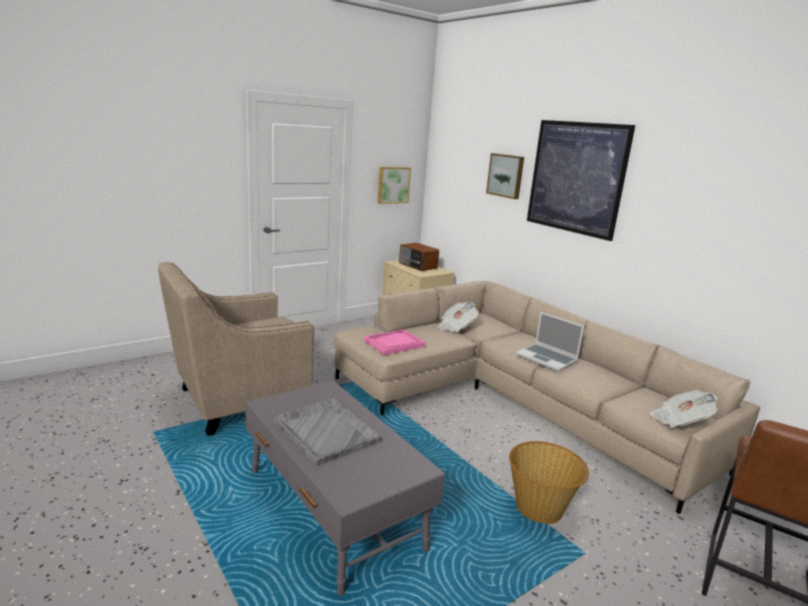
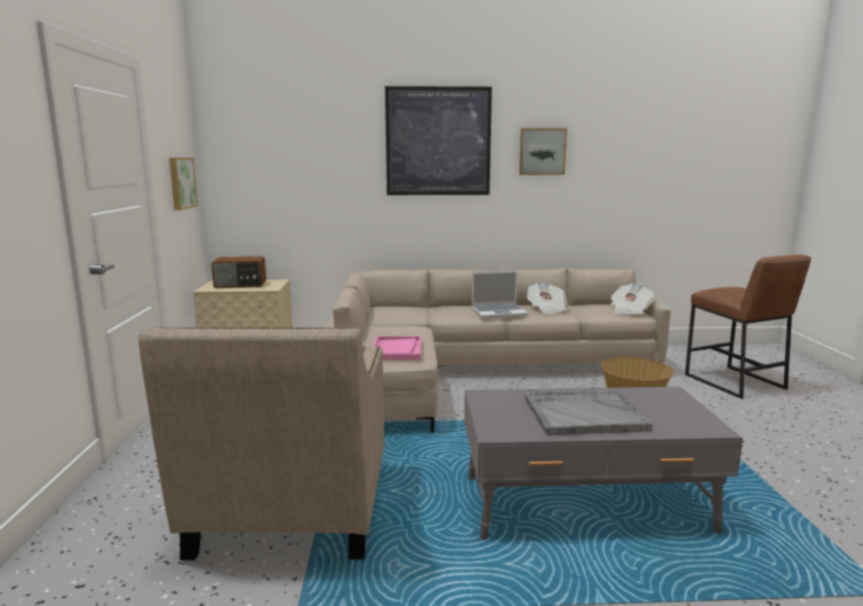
camera: 55 degrees left, 5 degrees down
newspaper [438,302,479,332] -> newspaper moved to [527,281,567,315]
picture [486,153,524,199] -> picture moved to [519,128,567,175]

